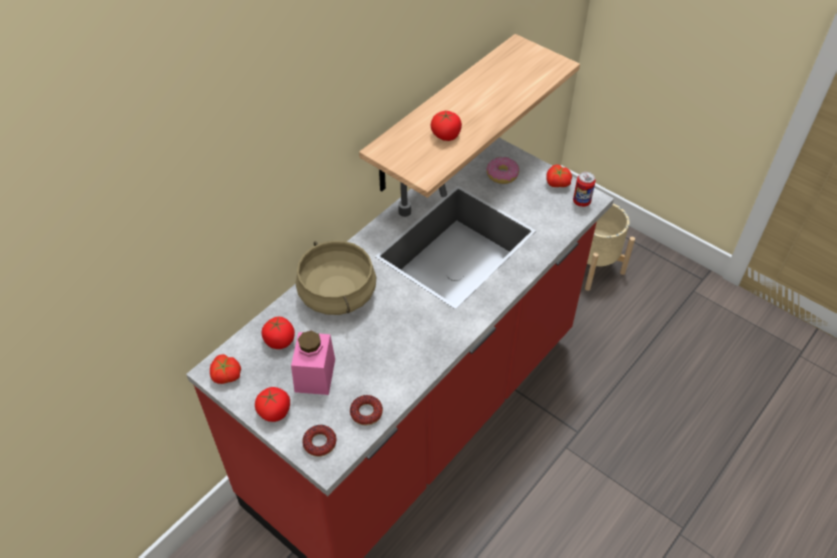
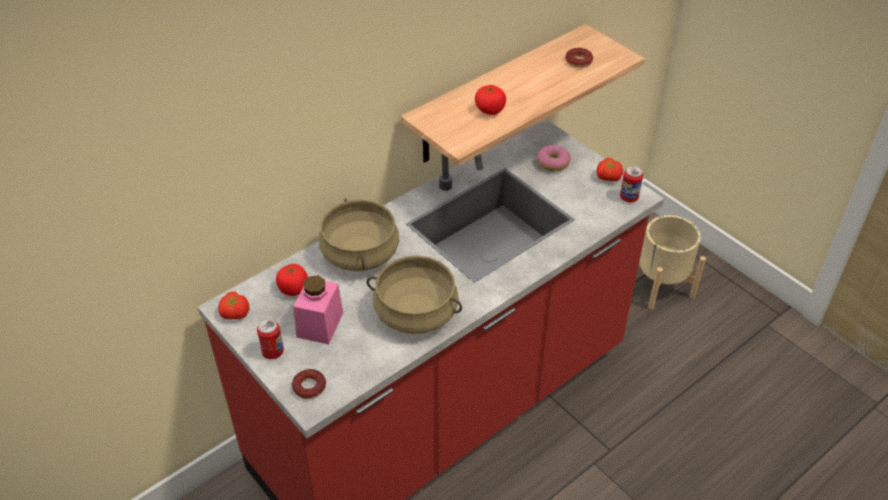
camera: 10 degrees right, 5 degrees down
tomato [255,387,290,422] -> can [257,318,284,359]
donut [350,395,383,426] -> donut moved to [565,48,593,68]
none -> beige cooking pot [367,255,462,334]

